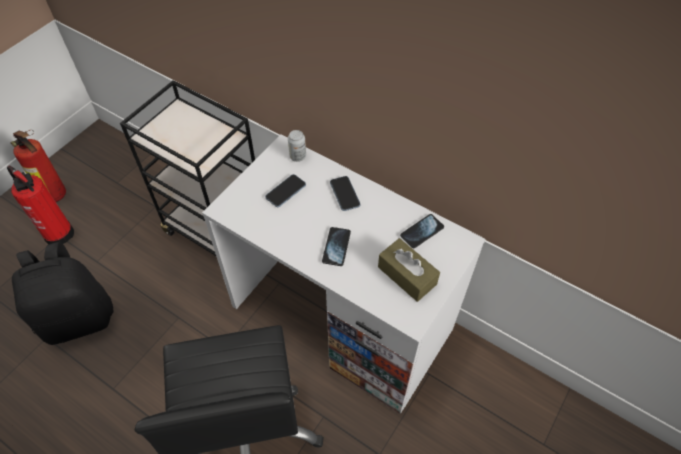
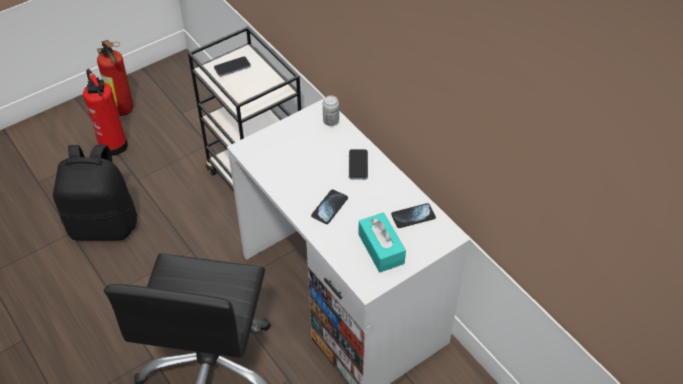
camera: 20 degrees right, 5 degrees down
phone [265,174,306,207] -> phone moved to [214,56,251,77]
brown tissue box [378,238,440,302] -> turquoise tissue box [358,213,406,272]

